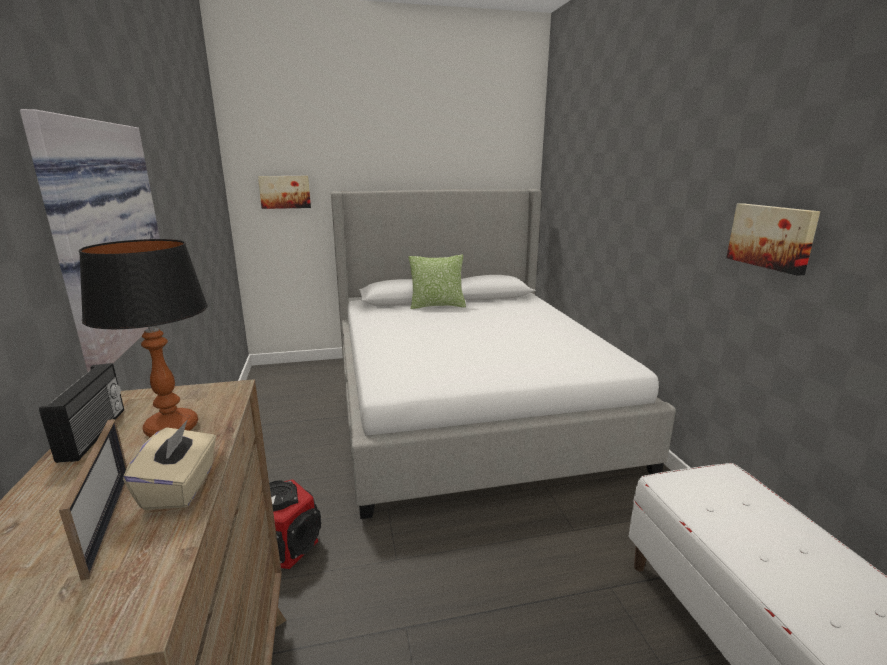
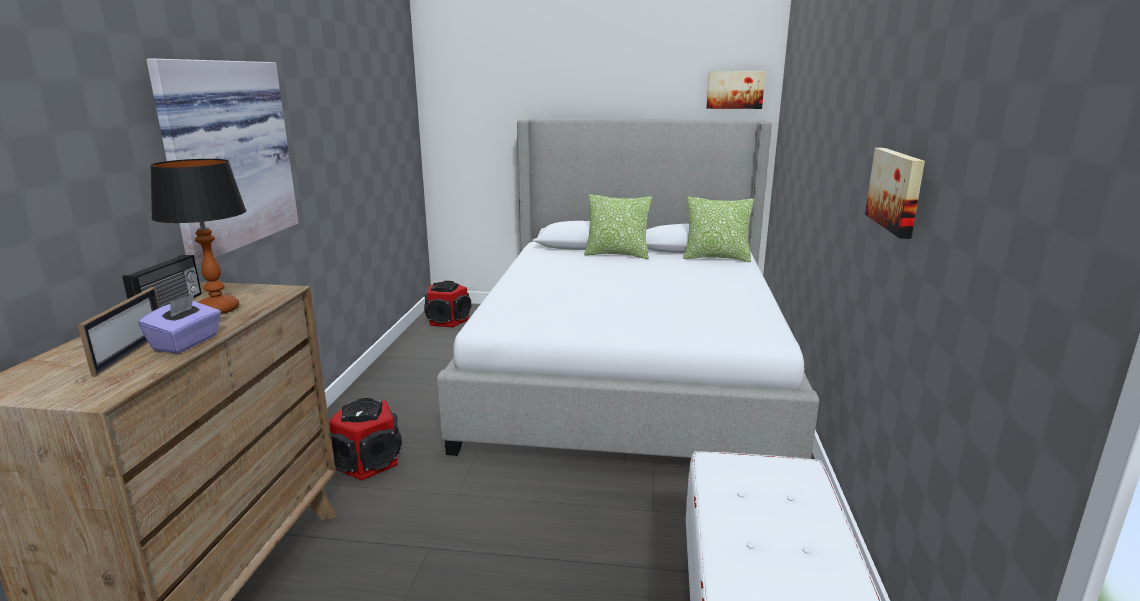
camera: 20 degrees right, 0 degrees up
beige tissue box [123,421,216,510] -> purple tissue box [138,294,221,354]
picture [258,176,311,209] -> picture moved to [706,71,765,109]
none -> speaker [424,281,471,327]
none -> pillow [683,197,754,262]

